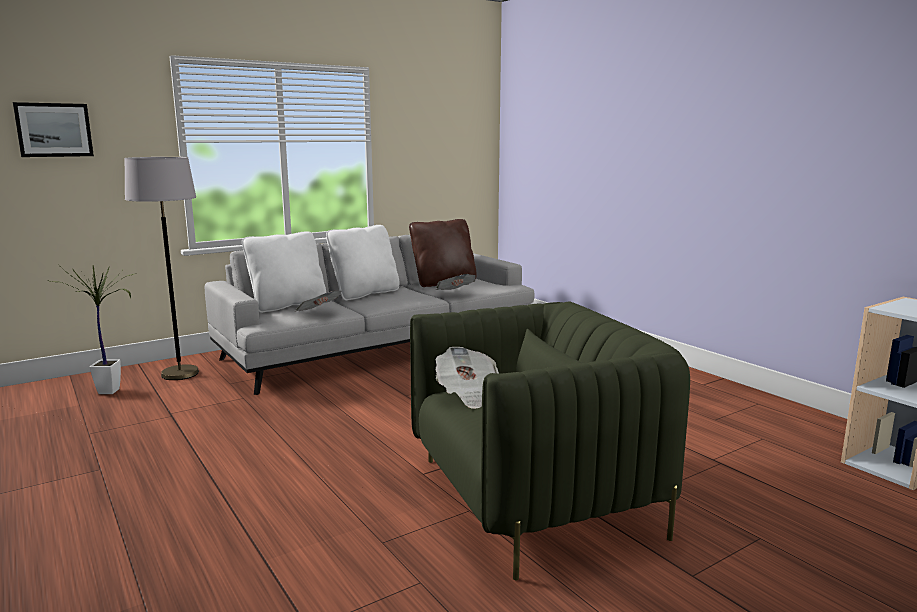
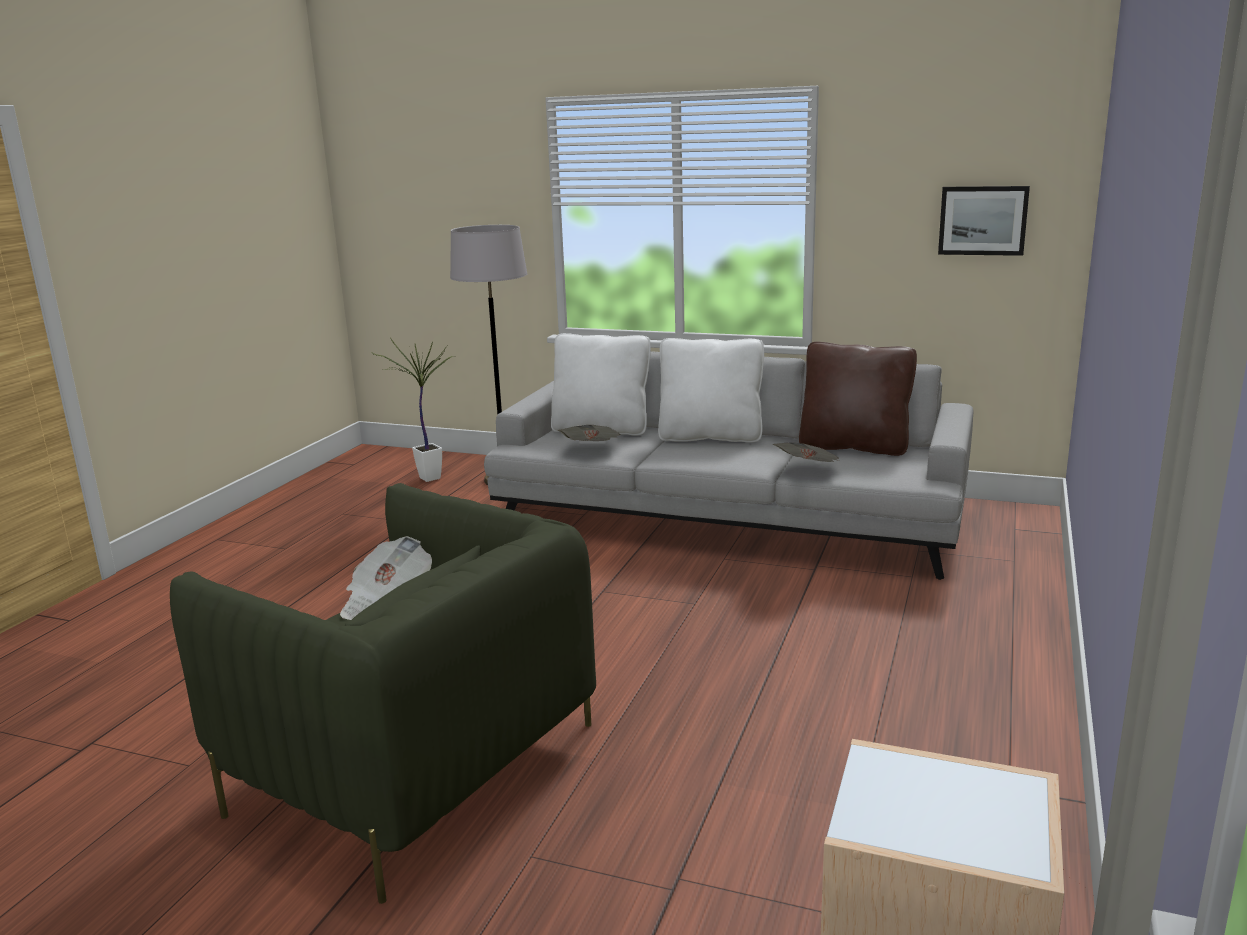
camera: 55 degrees right, 5 degrees up
picture [13,102,94,157] -> picture moved to [938,186,1030,256]

